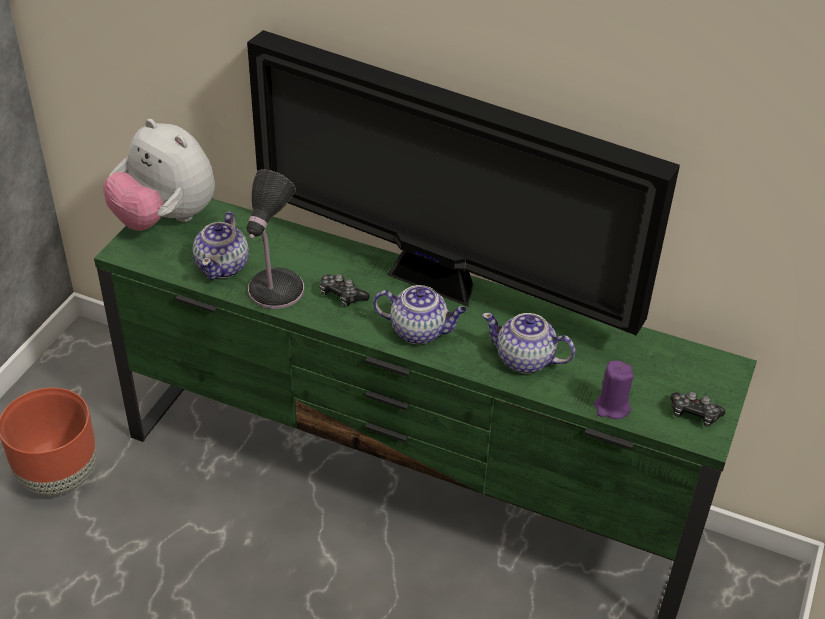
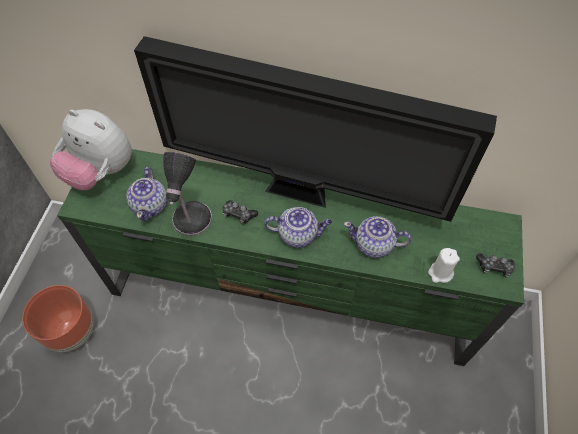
camera: 10 degrees left, 15 degrees up
purple candle [594,360,634,419] -> white candle [428,248,460,283]

